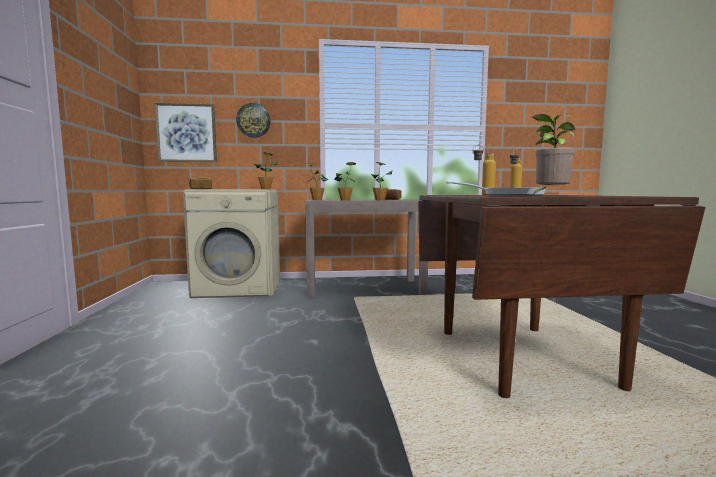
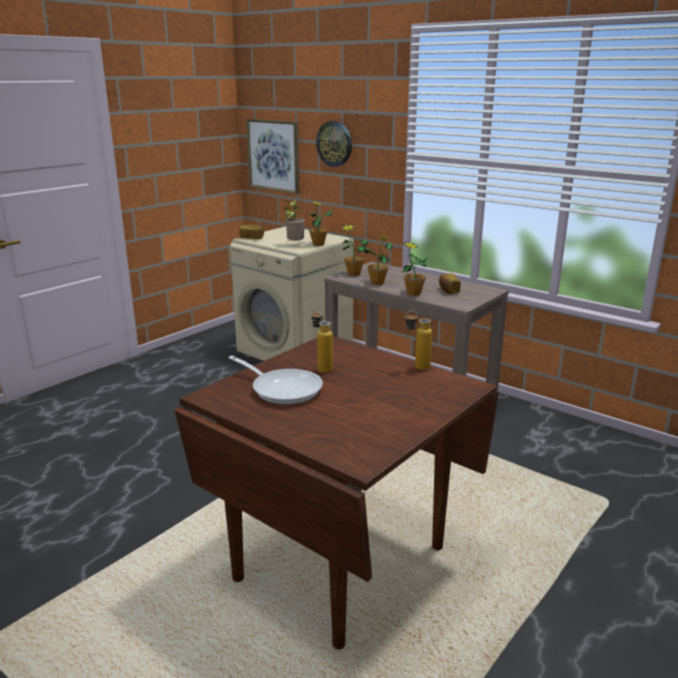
camera: 45 degrees right, 15 degrees up
potted plant [531,114,576,194] -> potted plant moved to [284,199,305,242]

